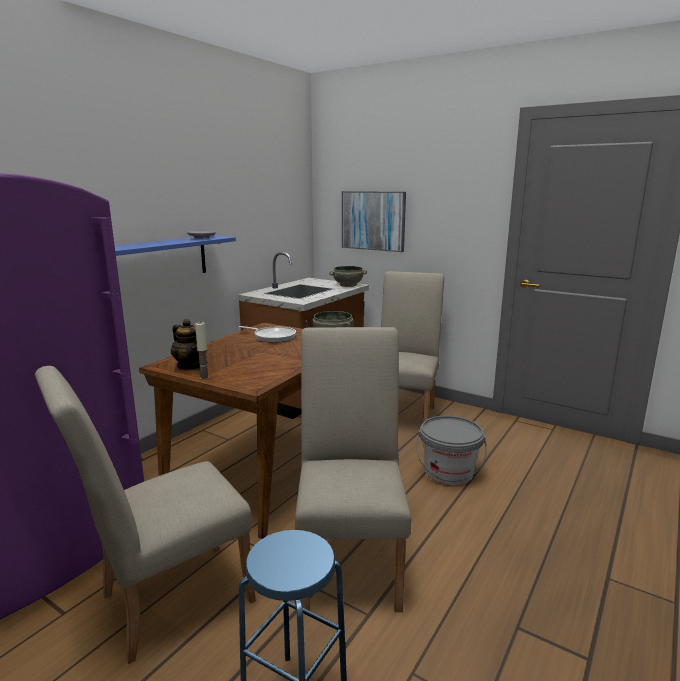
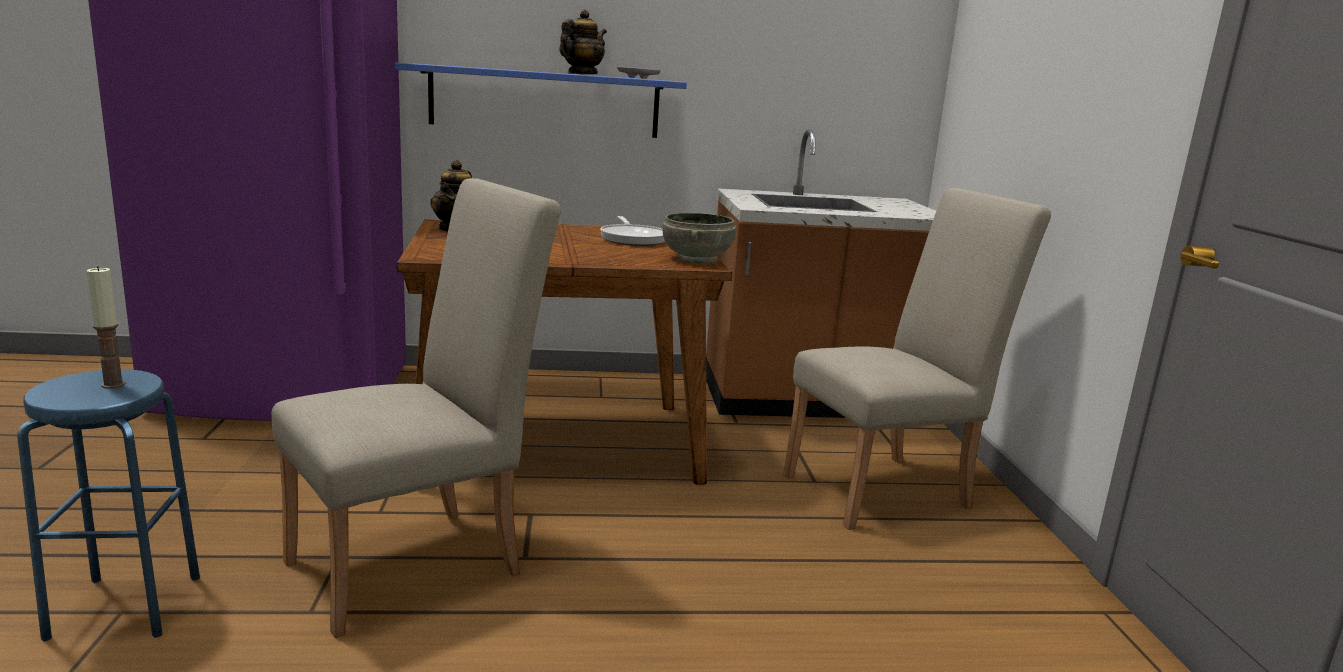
camera: 50 degrees right, 0 degrees up
beige chair [35,366,256,664] -> none
candle [195,322,210,380] -> candle moved to [87,266,126,389]
grey bowl [330,266,367,287] -> none
picture [342,191,406,252] -> none
grey bucket [416,416,487,485] -> none
none -> teapot [559,10,607,74]

